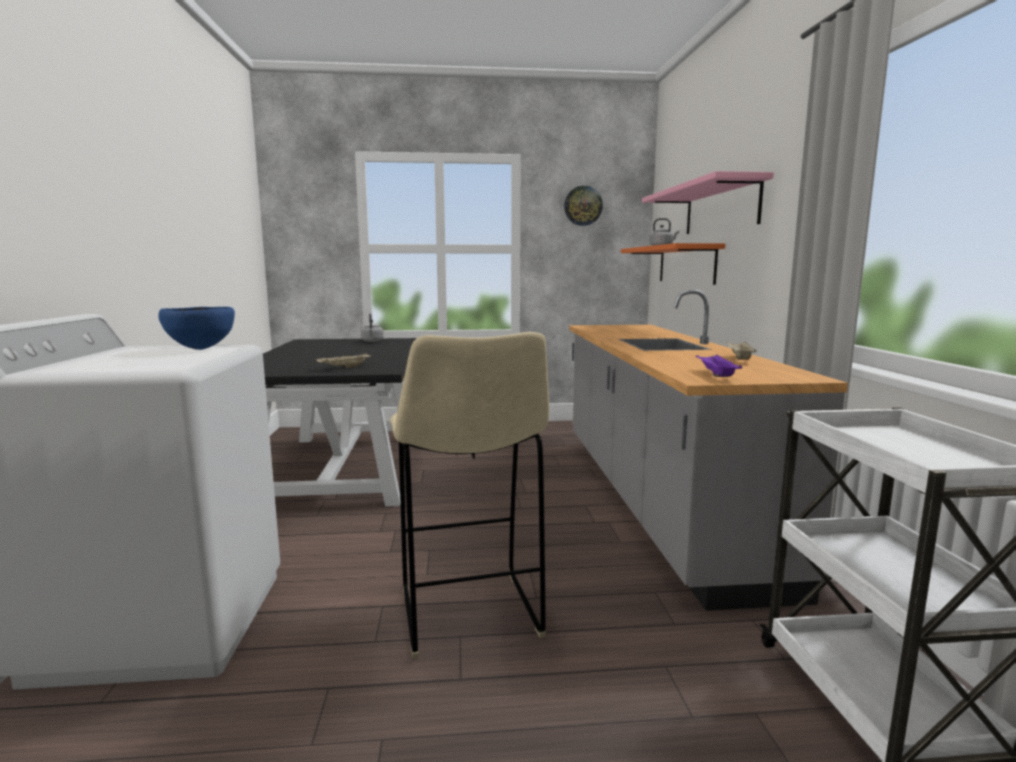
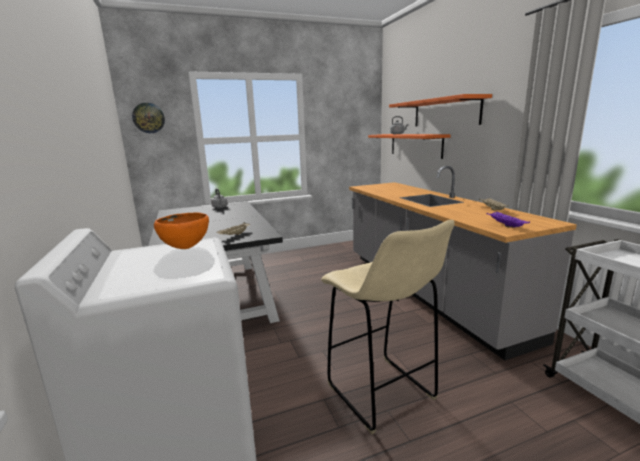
camera: 15 degrees left, 5 degrees up
blue bowl [158,307,235,350] -> orange bowl [154,212,209,249]
wall clock [564,186,603,226] -> wall clock moved to [132,103,165,133]
pink shelf [642,171,774,234] -> orange shelf [389,94,492,127]

